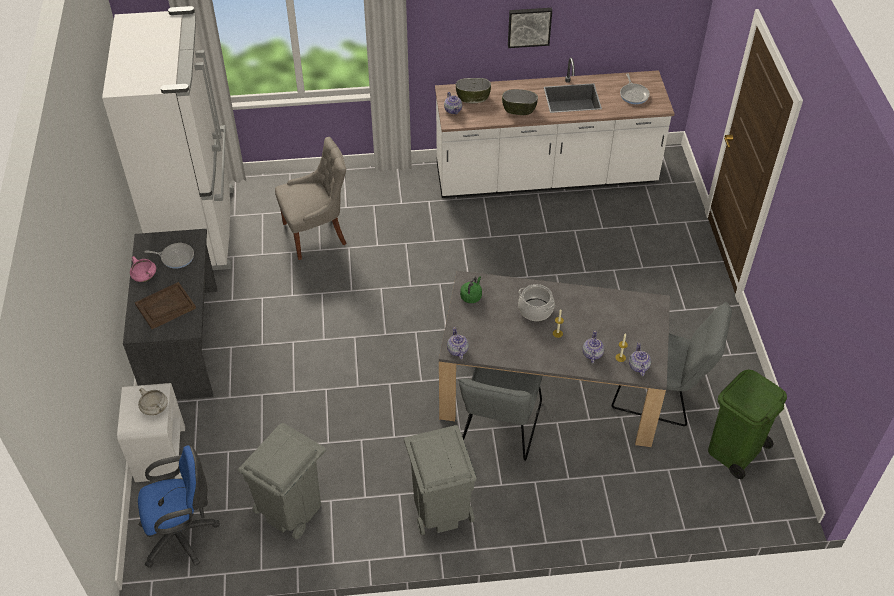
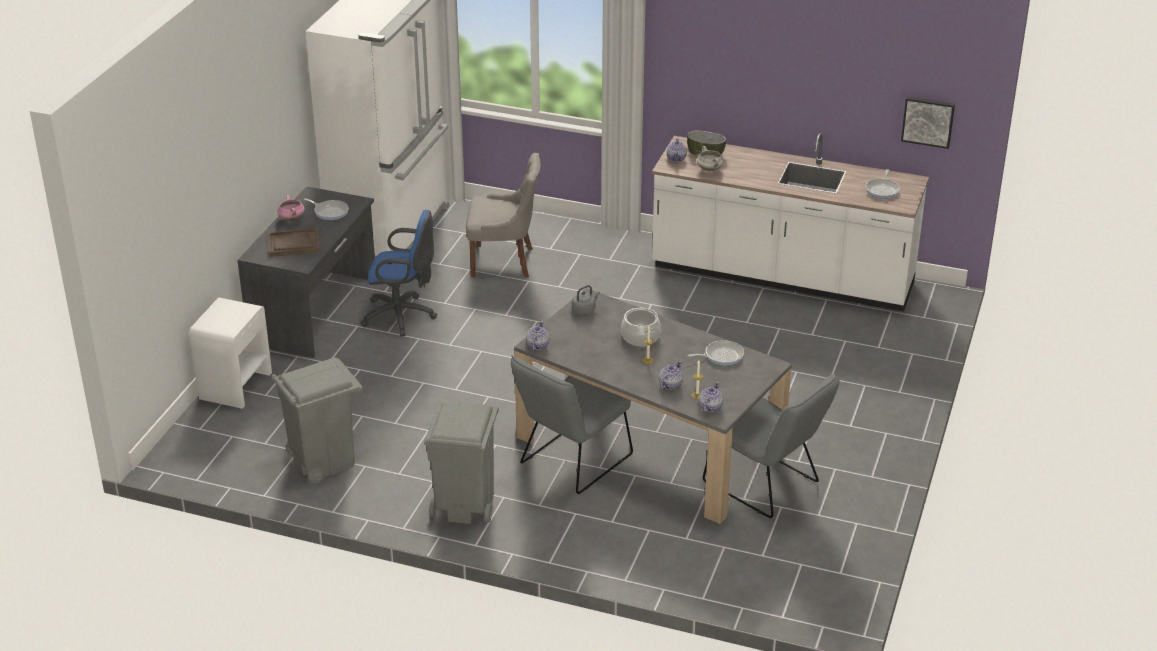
camera: 25 degrees right, 15 degrees down
white cooking pot [138,388,168,415] -> white cooking pot moved to [697,146,723,172]
blue office chair [138,445,220,568] -> blue office chair moved to [360,210,437,336]
green kettle [460,277,482,303] -> grey kettle [572,285,600,315]
bowl [502,89,538,115] -> none
picture [508,8,552,48] -> picture moved to [901,96,955,149]
green trash can [708,370,787,479] -> none
none -> frying pan [687,340,744,366]

